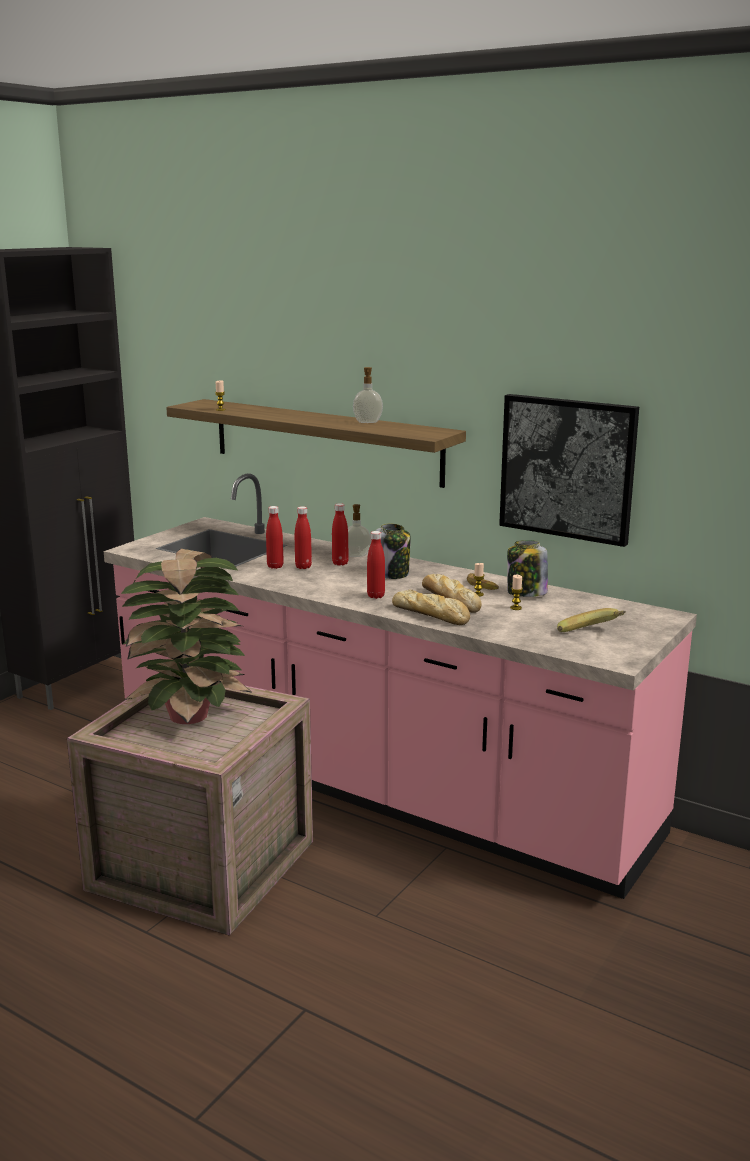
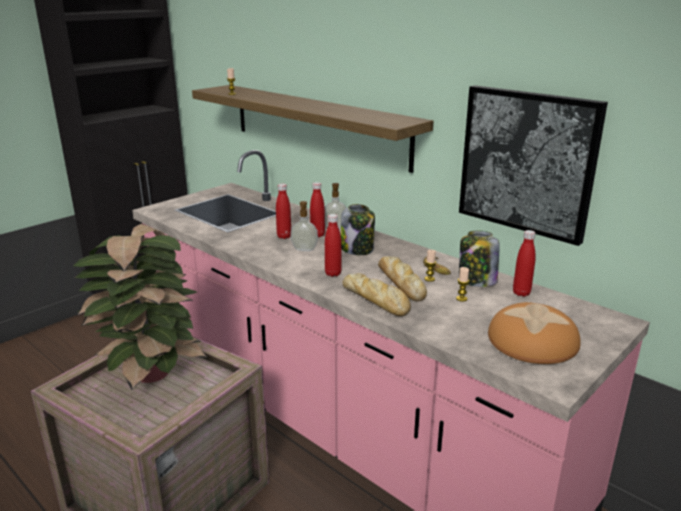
camera: 10 degrees right, 5 degrees up
red bottle [266,506,284,569] -> red bottle moved to [513,230,536,297]
soap dispenser [353,367,383,423] -> soap dispenser moved to [291,201,318,251]
banana [557,608,626,632] -> bread [488,302,581,364]

